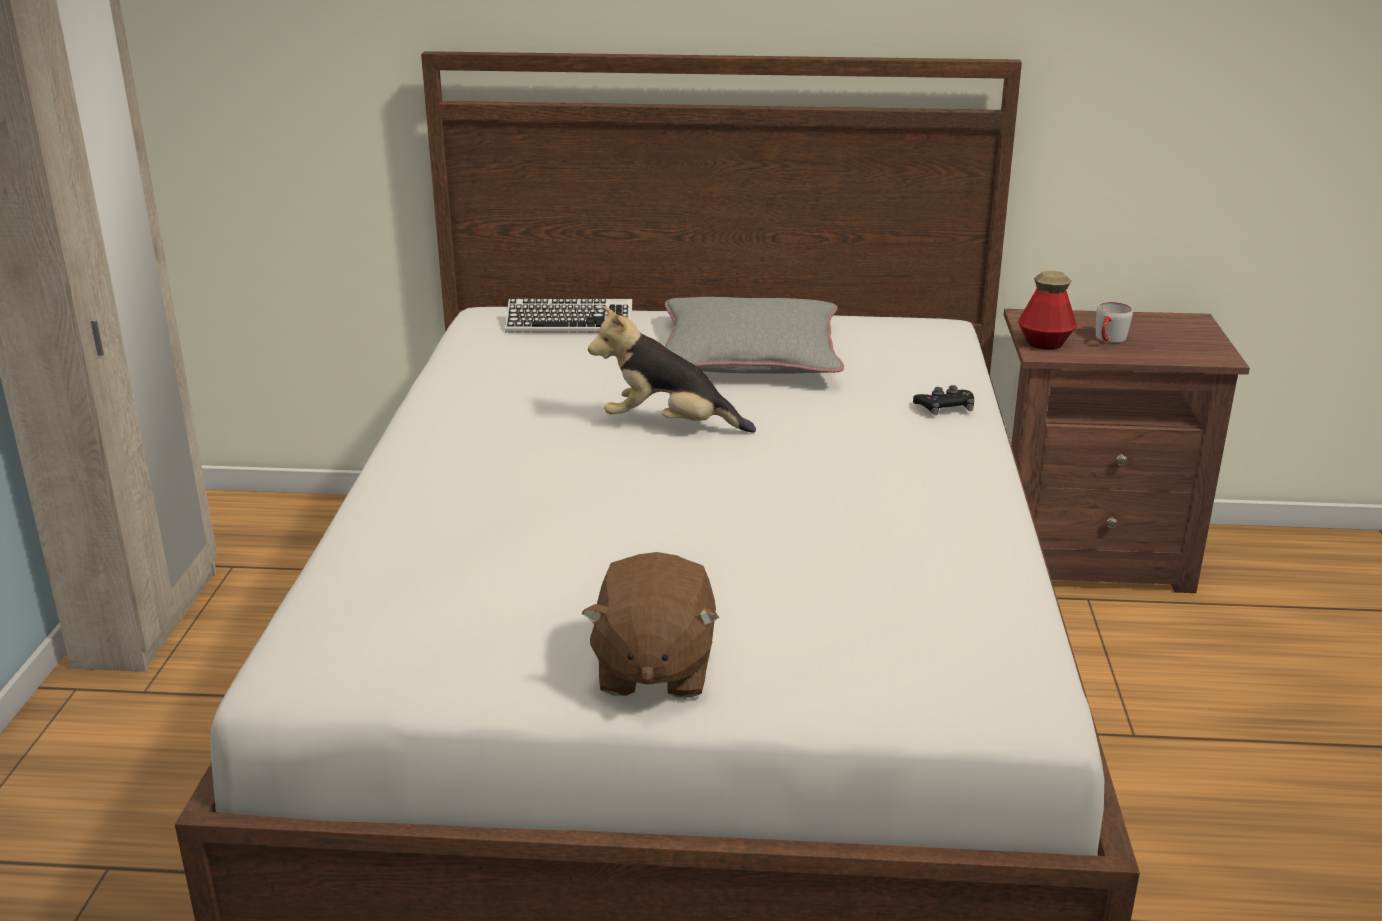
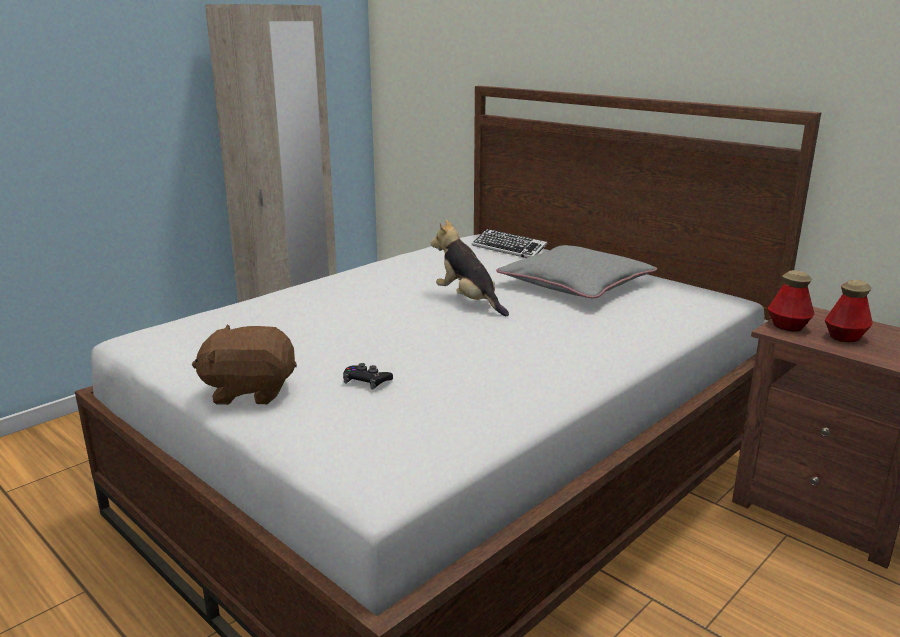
camera: 40 degrees right, 5 degrees down
brown plush toy [582,552,719,698] -> brown plush toy turned 45 degrees clockwise [192,325,297,405]
black game controller [913,385,974,415] -> black game controller moved to [343,363,393,389]
grey mug [1096,302,1133,343] -> bottle [825,280,873,342]

